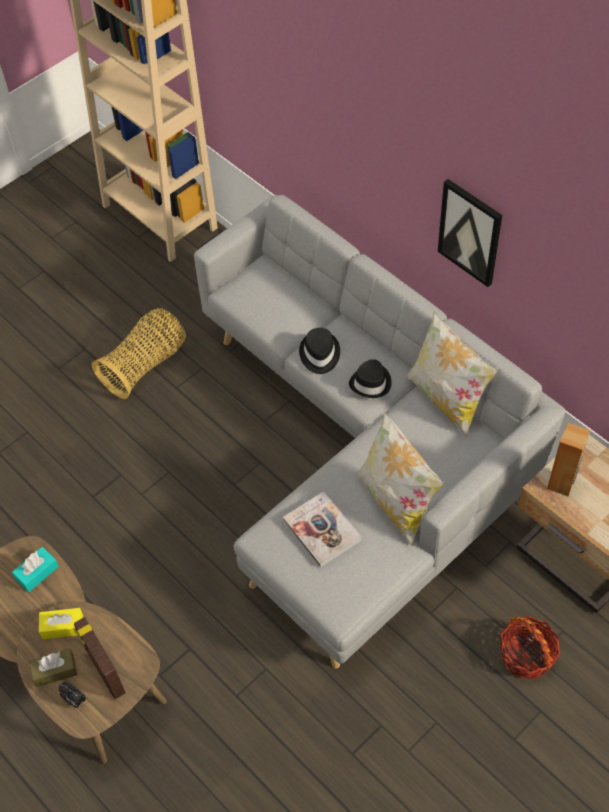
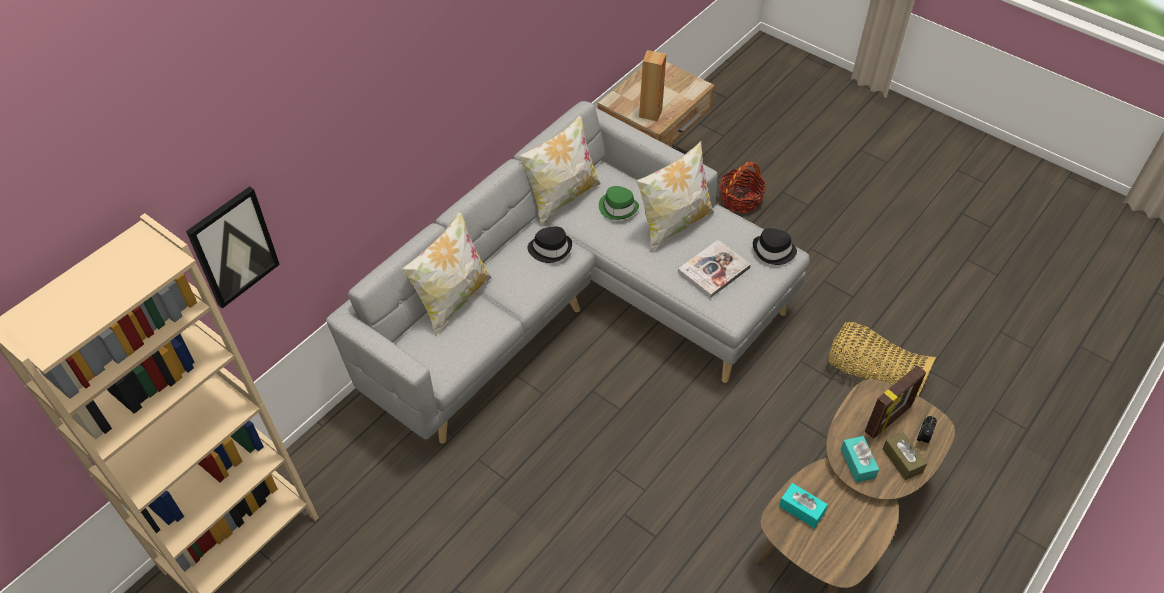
camera: 100 degrees left, 5 degrees down
yellow tissue box [39,608,83,639] -> turquoise tissue box [841,436,879,483]
basket [92,308,186,399] -> basket moved to [828,322,936,396]
black hat [299,328,340,374] -> black hat moved to [753,228,797,265]
picture [438,179,502,287] -> picture moved to [186,186,280,309]
none -> pillow [402,210,492,335]
none -> green hat [599,186,639,220]

